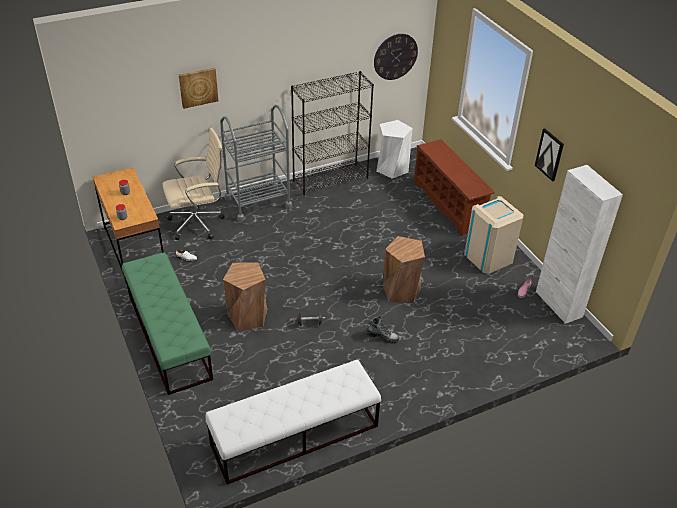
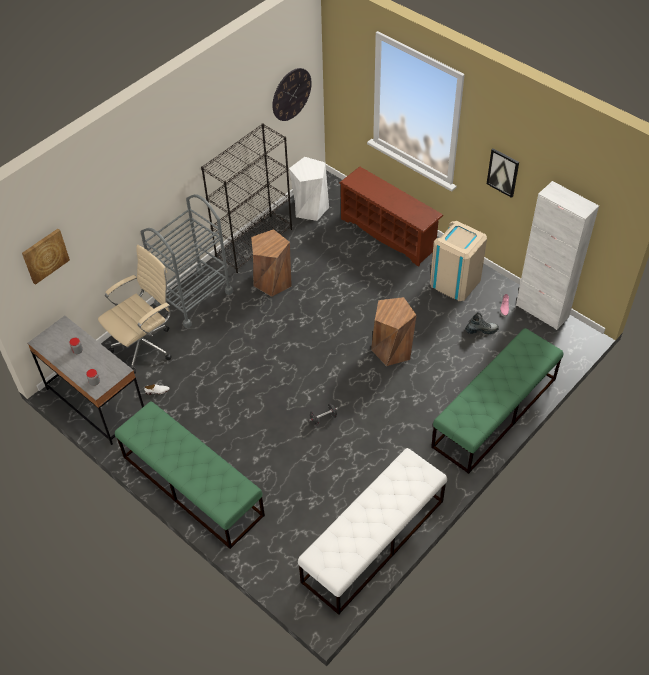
camera: 20 degrees left, 10 degrees up
brown desk [93,167,164,283] -> grey desk [27,316,144,445]
picture [179,68,218,109] -> picture moved to [22,229,70,285]
brown stool [223,262,267,330] -> brown stool moved to [251,229,292,297]
boot [366,316,399,344] -> boot moved to [465,312,499,334]
none -> green bench [431,328,563,474]

